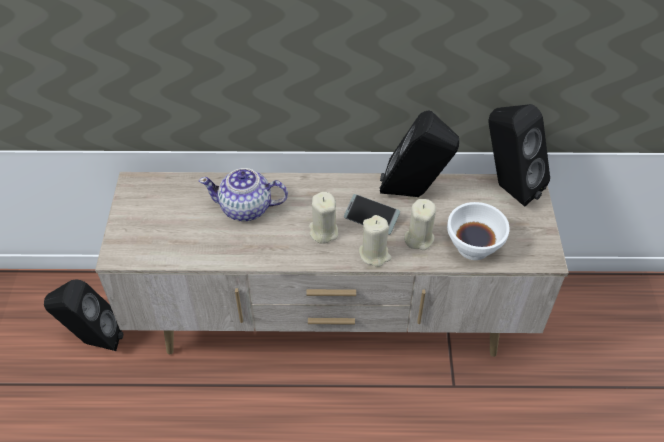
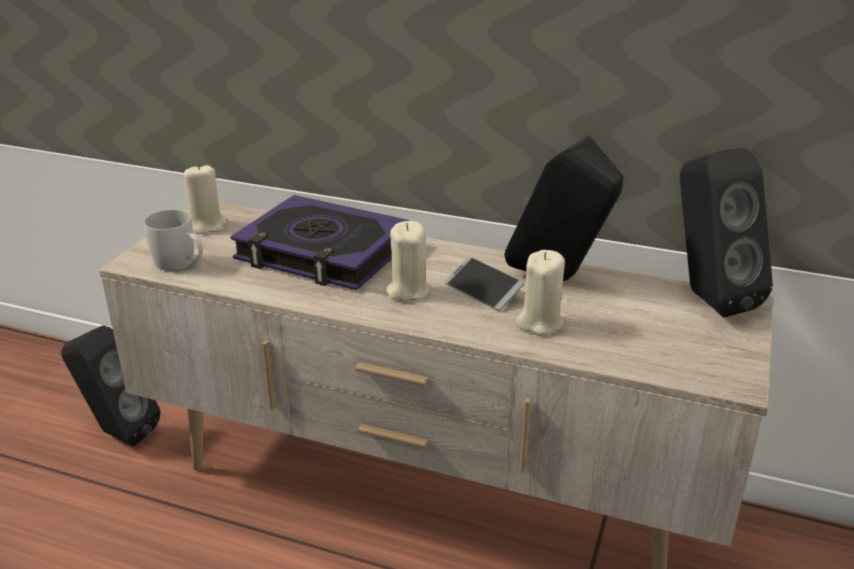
camera: 20 degrees right, 20 degrees down
teapot [199,168,288,221] -> book [230,195,410,290]
beige candle [359,215,392,267] -> beige candle moved to [184,164,226,234]
white bowl [447,202,510,260] -> none
none -> white mug [144,210,203,271]

